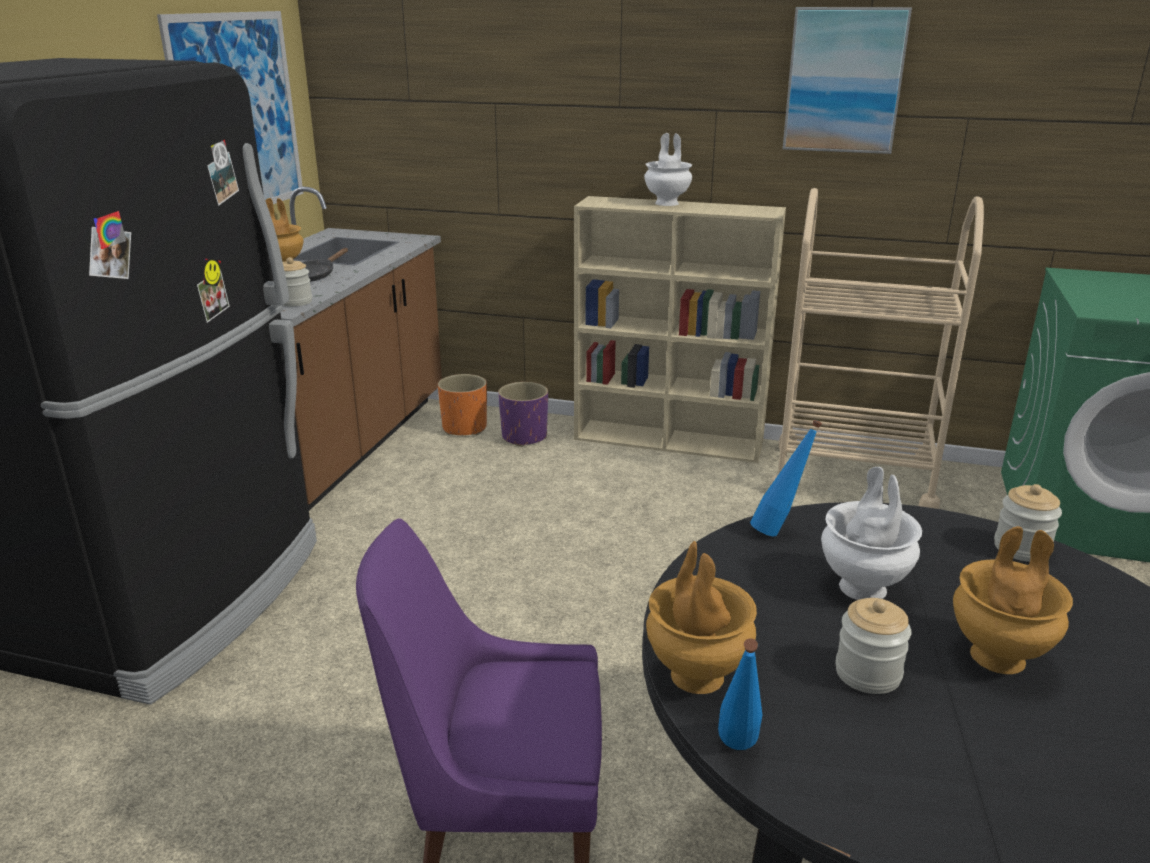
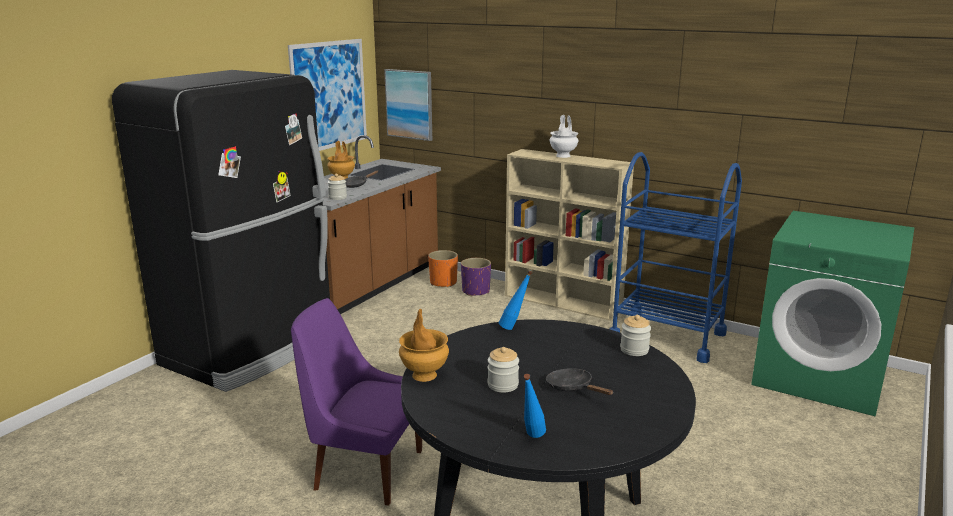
camera: 15 degrees right, 5 degrees down
blue bottle [718,638,762,750] -> blue bottle moved to [524,374,546,438]
beige cart [770,188,984,509] -> blue cart [609,152,742,363]
picture [783,7,912,154] -> picture moved to [384,69,432,141]
white vase [821,467,922,600] -> none
brown vase [953,526,1073,674] -> black frying pan [546,368,614,395]

